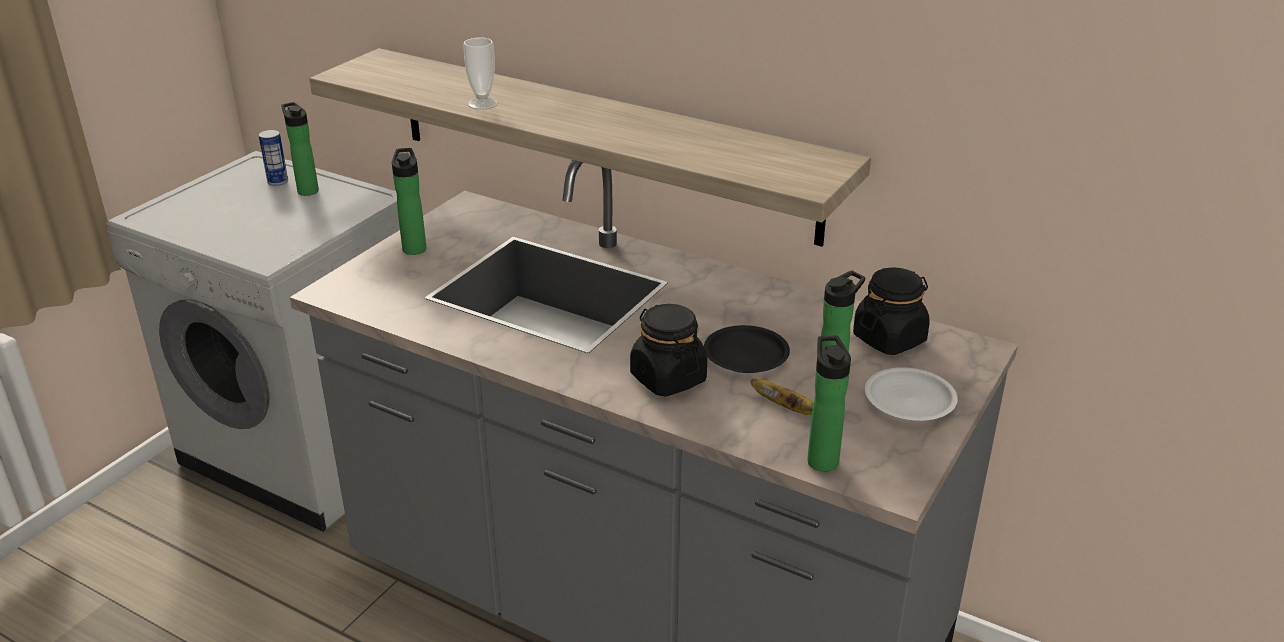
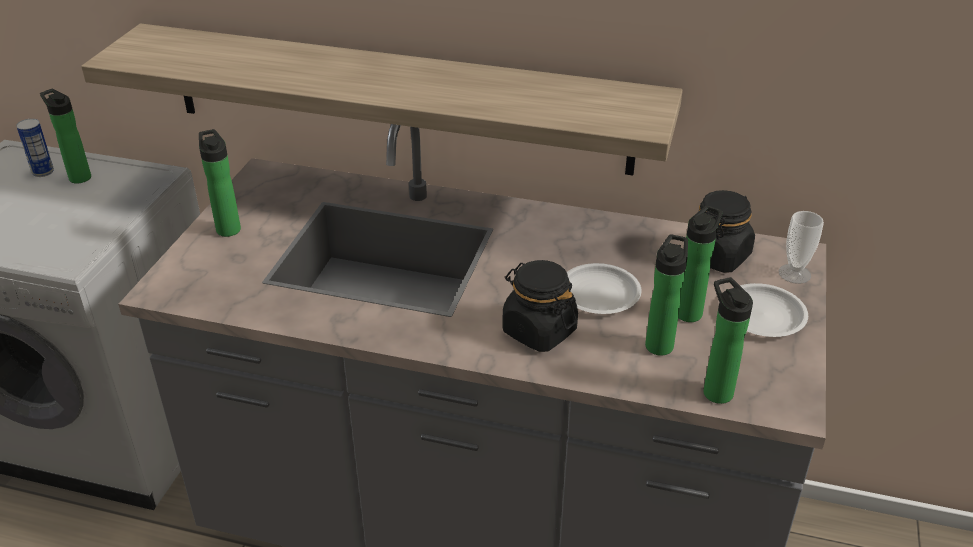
camera: 15 degrees left, 5 degrees up
cup [463,38,498,110] -> cup moved to [778,211,824,284]
black plate [704,325,790,373] -> white plate [567,263,642,314]
banana [750,378,814,415] -> bottle [645,234,688,356]

